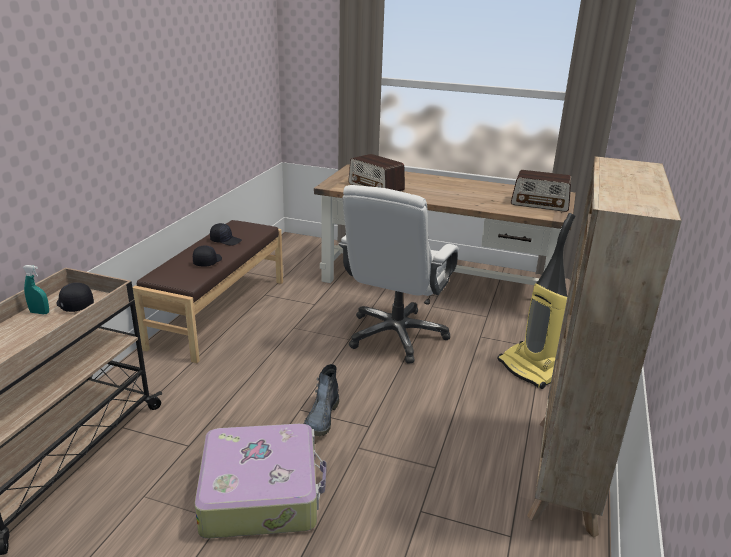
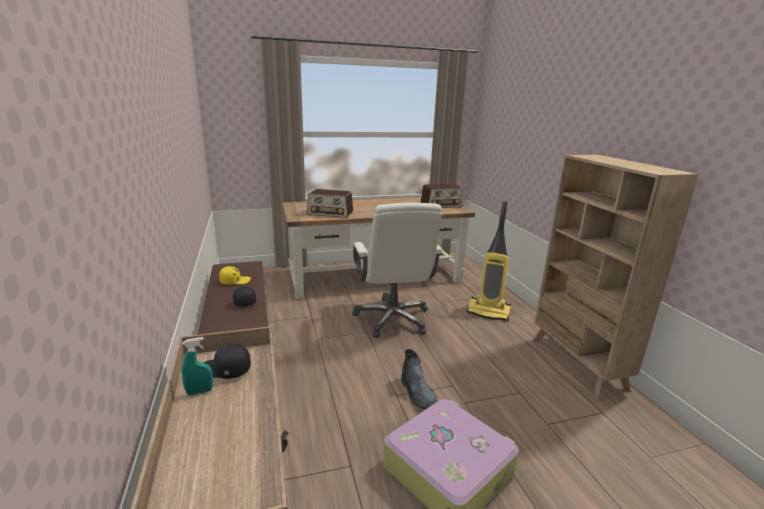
camera: 35 degrees left, 5 degrees down
black cap [210,223,242,245] -> yellow cap [219,266,251,284]

